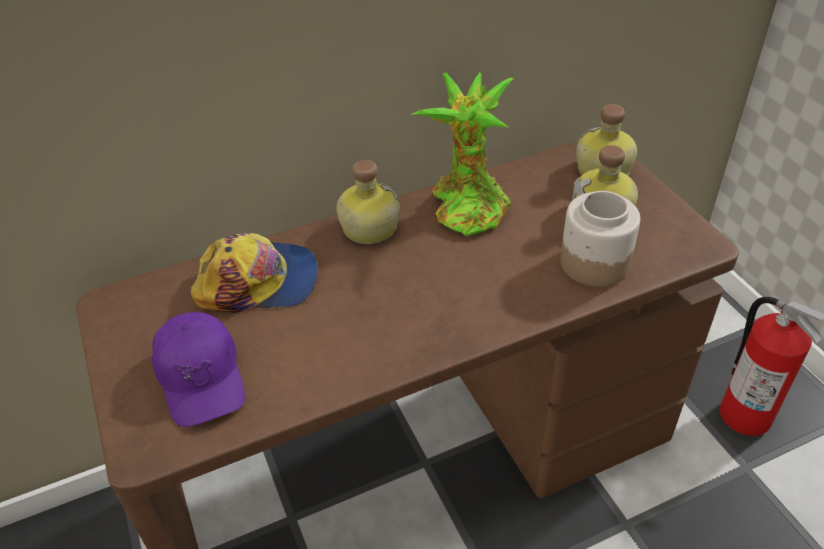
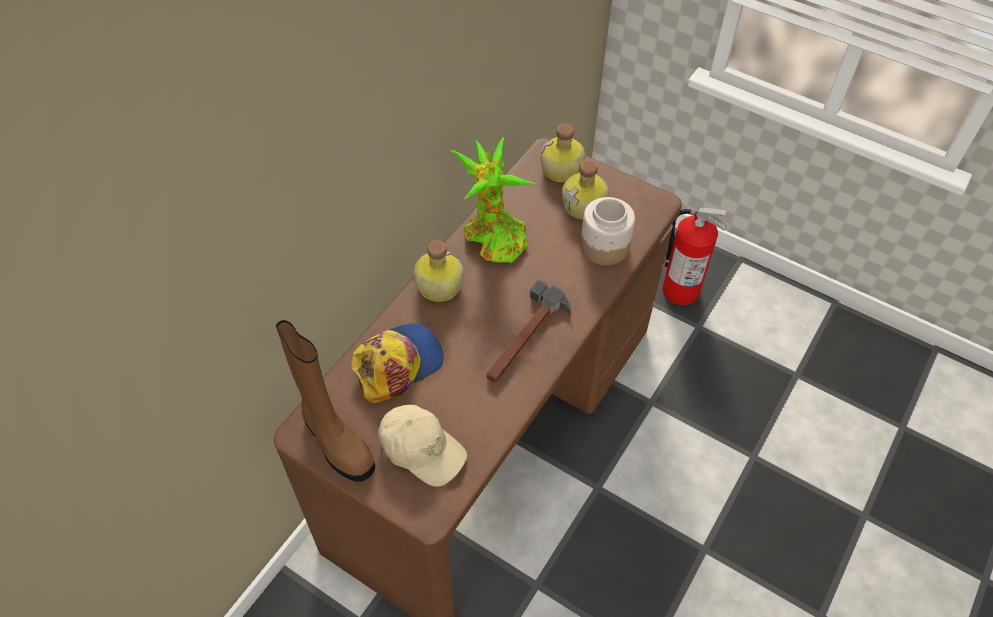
camera: 35 degrees left, 10 degrees up
purple cap [152,312,245,427] -> beige cap [378,405,467,487]
none -> brown boot [276,320,375,482]
none -> hammer [487,280,571,383]

